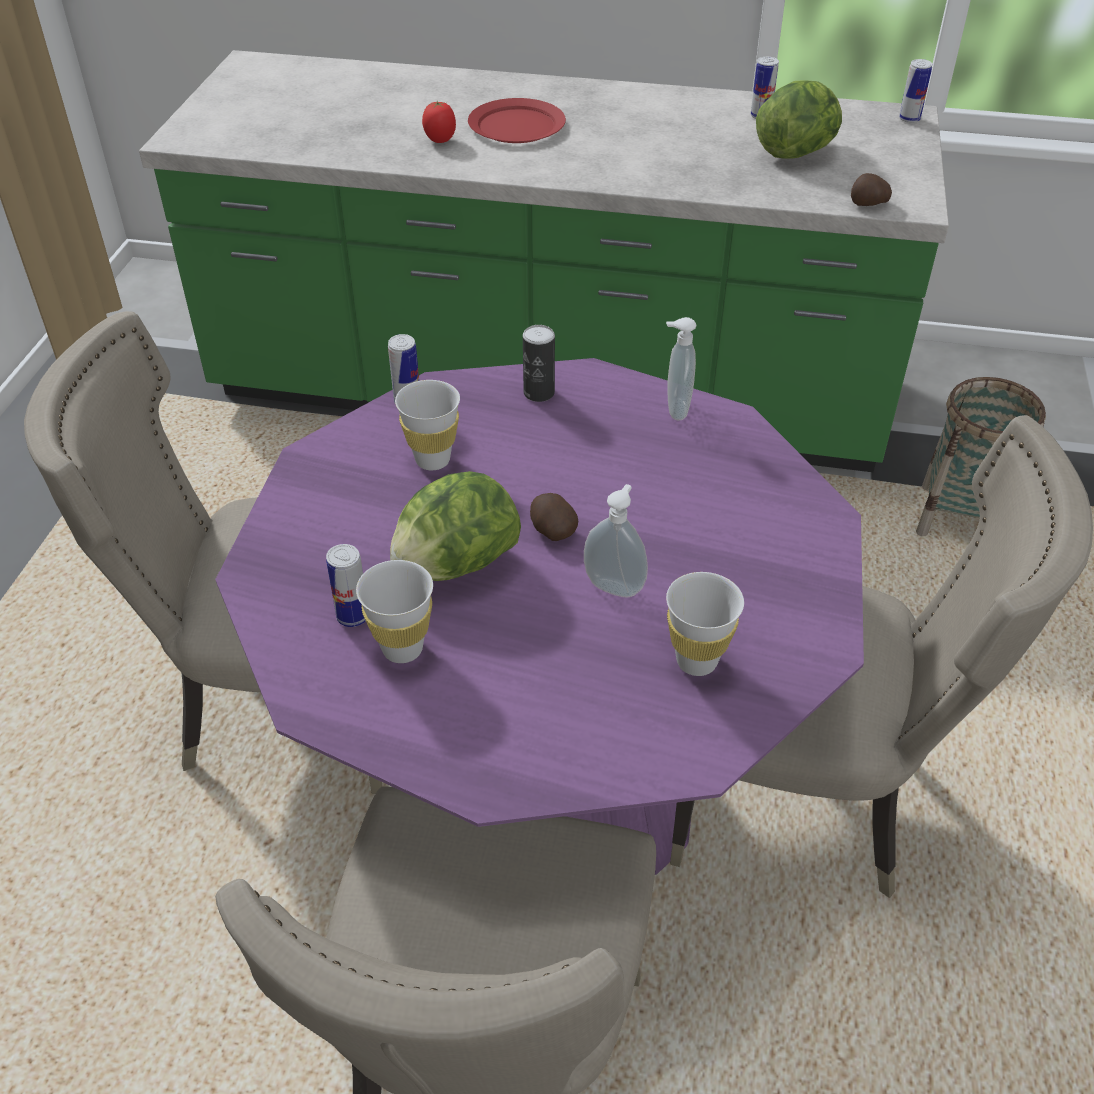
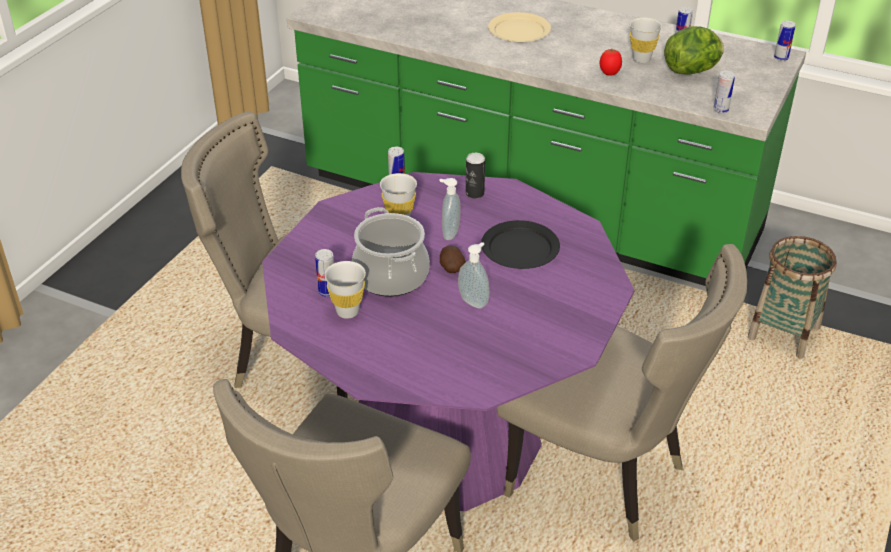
camera: 15 degrees right, 5 degrees down
lettuce [390,471,521,581] -> cooking pot [352,207,430,297]
tomato [422,101,456,143] -> tomato moved to [600,49,622,76]
red plate [468,98,566,143] -> beige plate [488,12,551,42]
soap dispenser [666,317,697,420] -> soap dispenser moved to [439,178,461,240]
white cup [666,572,744,676] -> white cup moved to [630,17,662,63]
potato [851,173,892,206] -> can [713,71,735,113]
none -> black plate [481,220,560,269]

